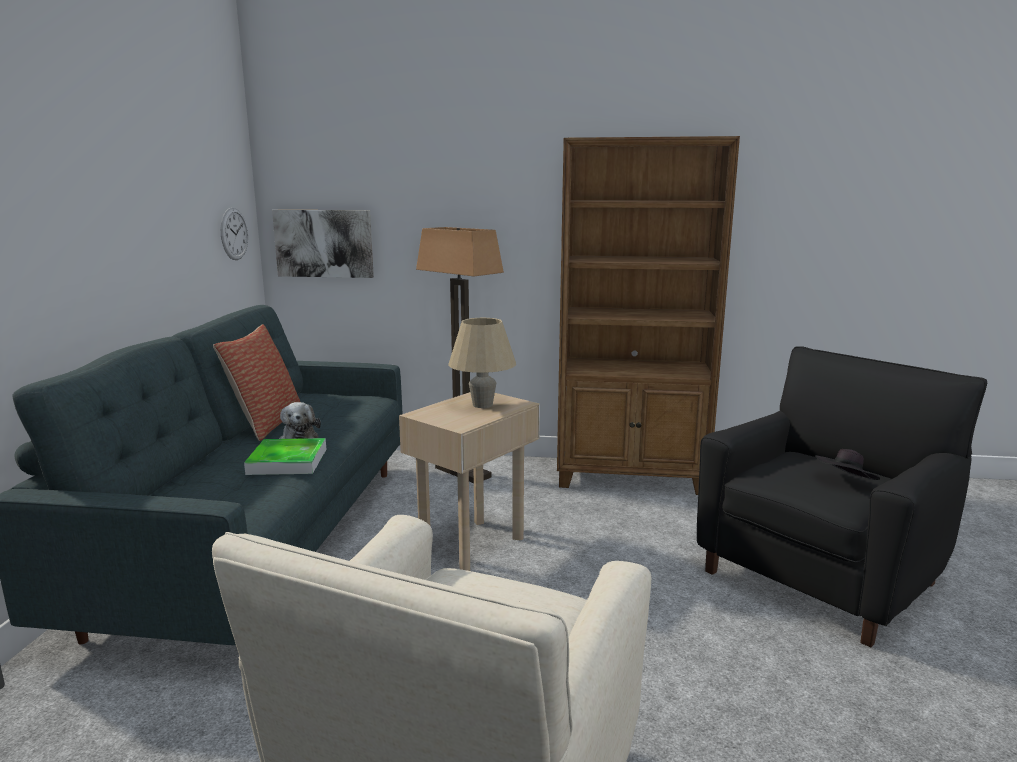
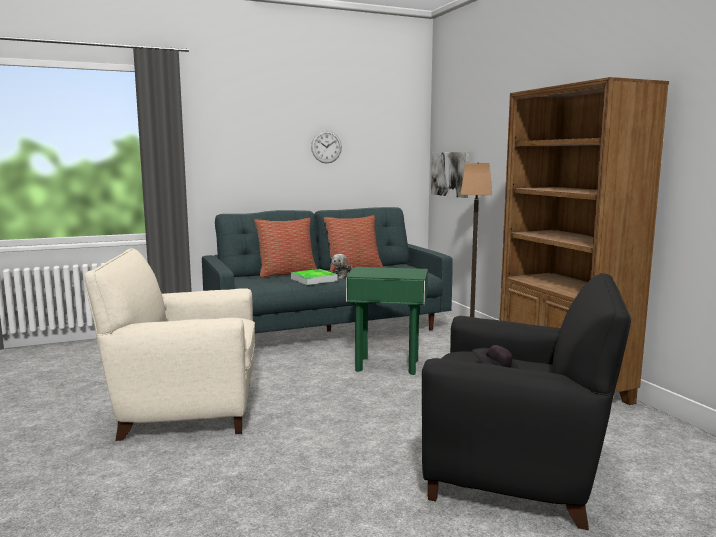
camera: 60 degrees right, 5 degrees down
wall clock [221,208,248,260] -> wall clock moved to [311,131,342,163]
beige side table [399,392,540,571] -> green side table [346,267,428,375]
beige table lamp [448,318,516,408] -> none
none -> pillow [254,218,317,278]

